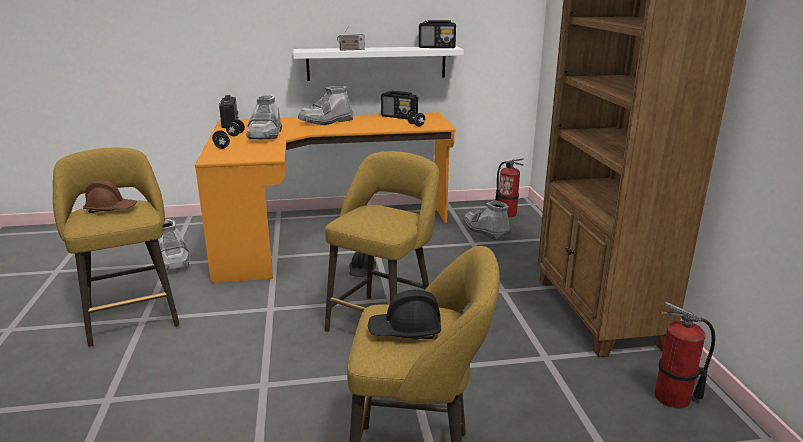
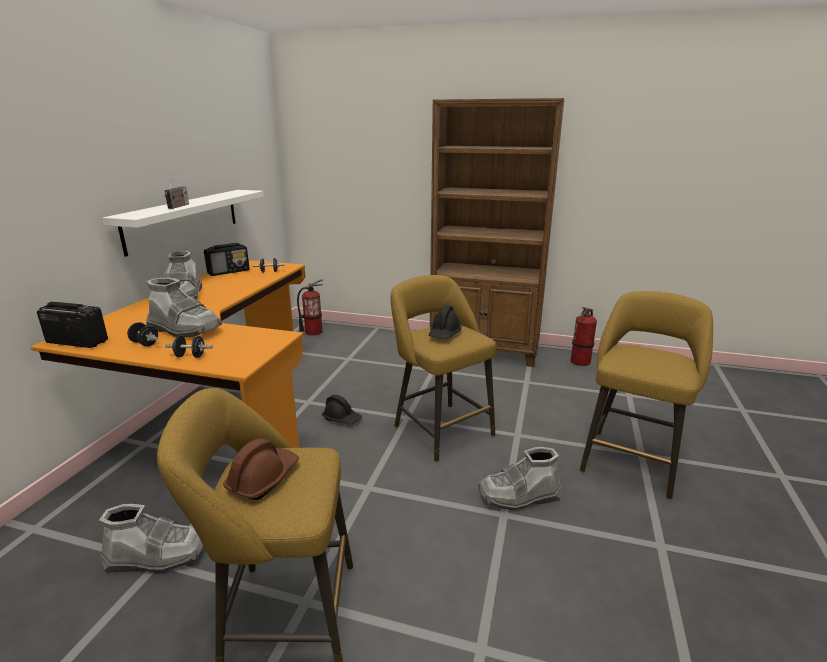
camera: 65 degrees left, 0 degrees up
black hard hat [368,290,441,340] -> black hard hat moved to [429,305,462,339]
radio [419,20,456,48] -> none
grey boot [463,200,512,241] -> grey boot moved to [479,447,562,510]

